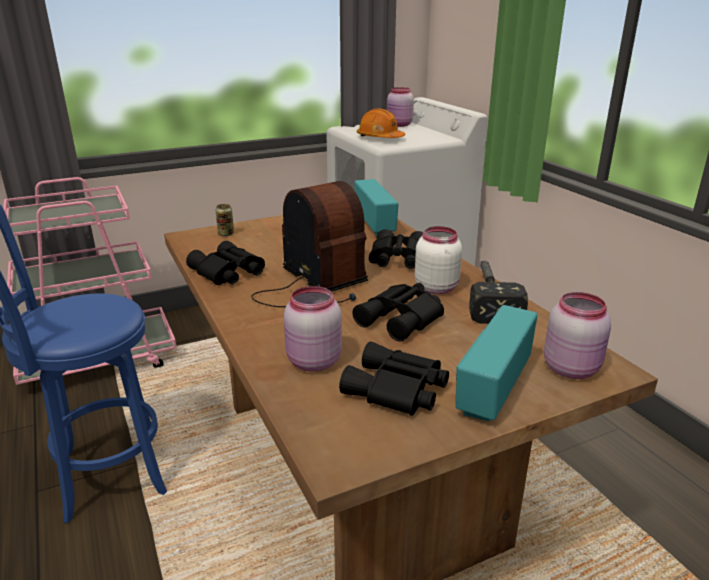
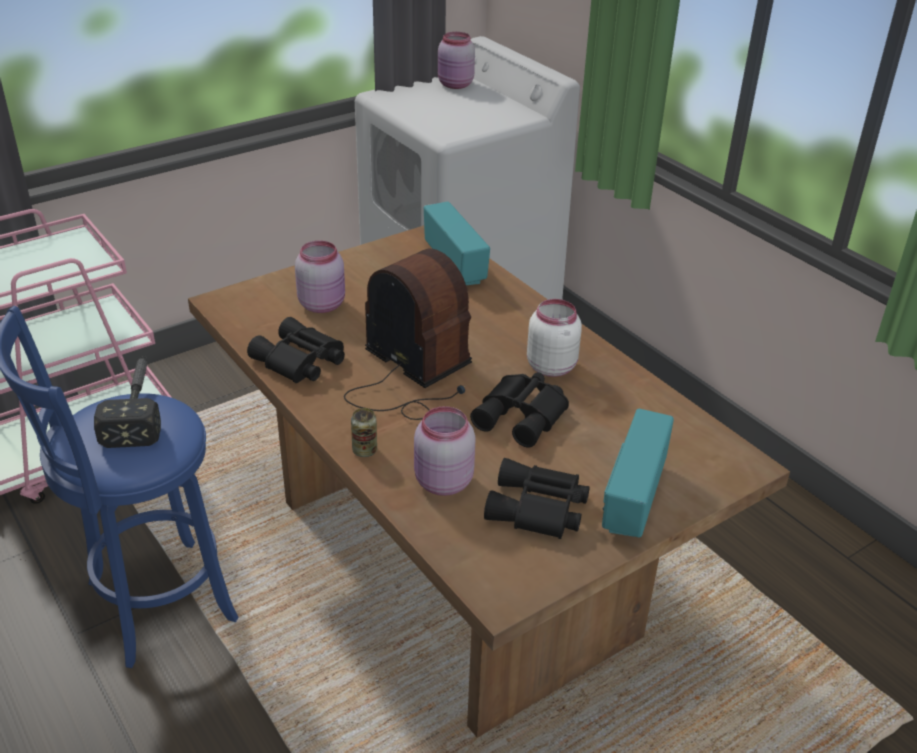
camera: 10 degrees left, 10 degrees up
can [216,204,234,236] -> can moved to [351,408,377,457]
orange hard hat [357,108,405,138] -> none
black binoculars [369,229,423,269] -> none
hammer [469,261,528,324] -> hammer moved to [94,356,161,448]
pink jar [544,292,611,379] -> pink jar moved to [295,241,345,313]

